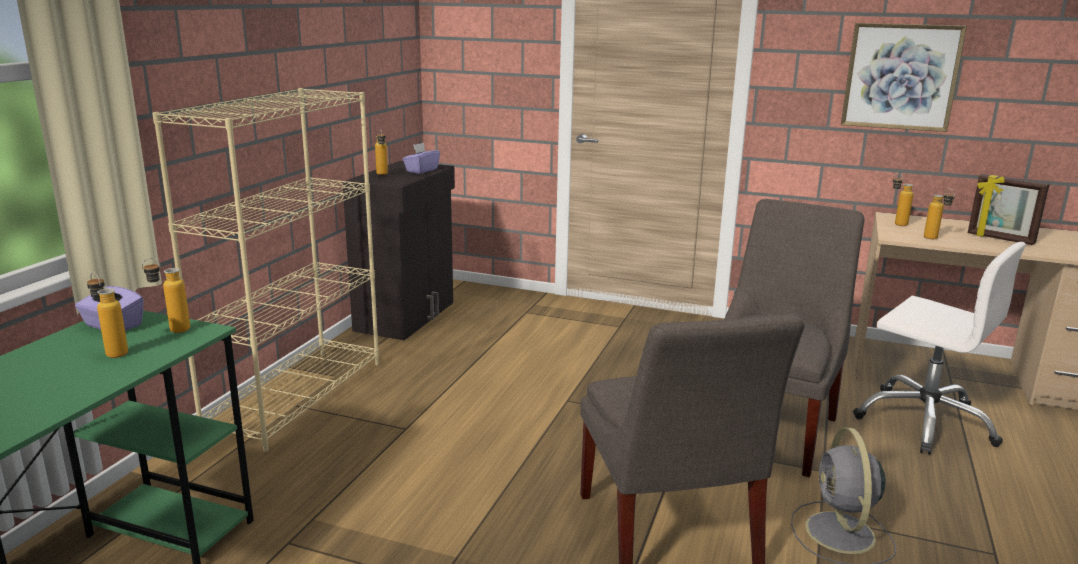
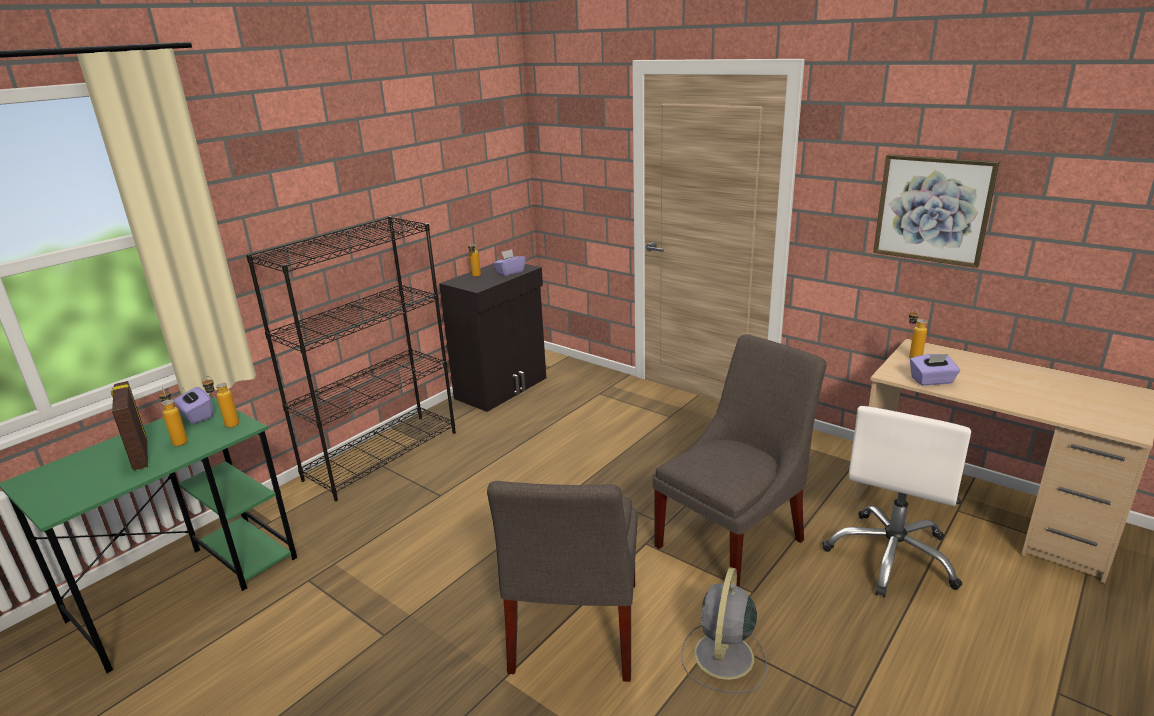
camera: 20 degrees right, 5 degrees up
beige bookcase [152,88,379,452] -> black bookcase [246,216,456,501]
white office chair [853,242,1026,455] -> white office chair turned 60 degrees clockwise [822,406,971,598]
bottle [924,189,955,239] -> purple tissue box [910,354,960,386]
picture frame [968,174,1050,245] -> picture frame moved to [111,381,148,471]

